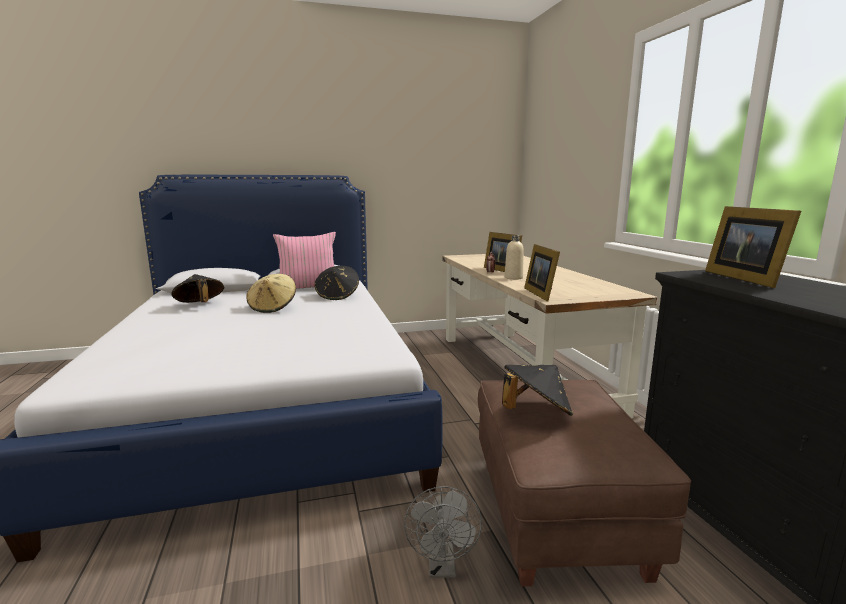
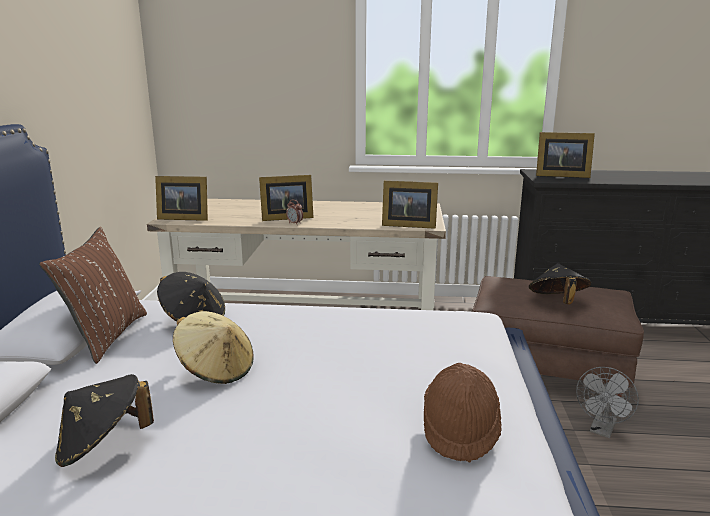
camera: 70 degrees left, 5 degrees up
pink pillow [273,232,336,289] -> brown pillow [39,227,147,364]
grey fan [404,486,482,578] -> grey fan turned 105 degrees clockwise [576,367,639,438]
beige bottle [505,235,524,280] -> none
none -> picture frame [155,176,208,221]
none -> brown hat [424,363,501,462]

